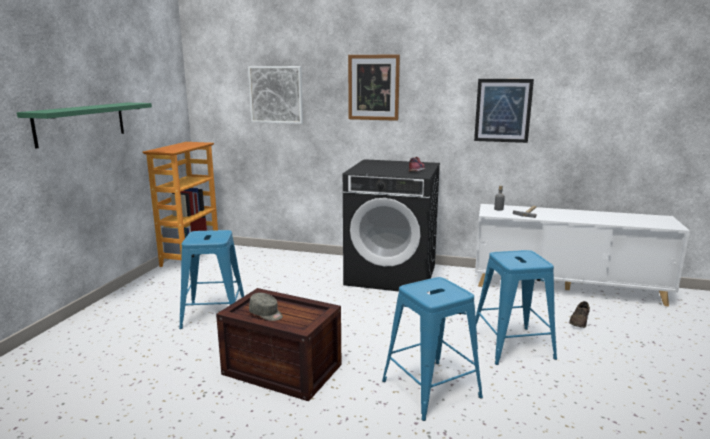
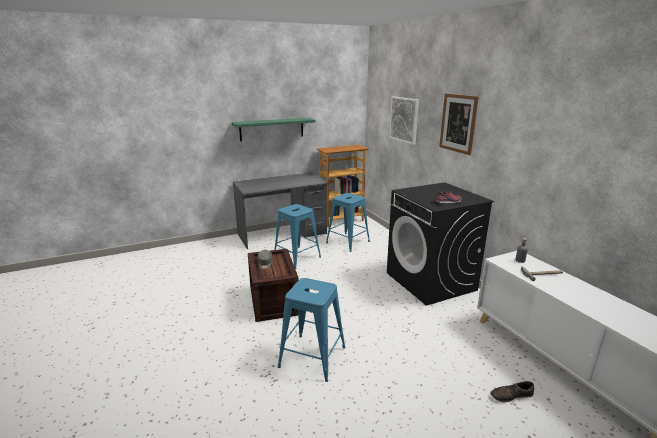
camera: 50 degrees right, 5 degrees up
picture [474,79,534,143] -> none
blue stool [476,250,557,365] -> blue stool moved to [326,193,370,252]
none -> grey desk [233,173,328,249]

